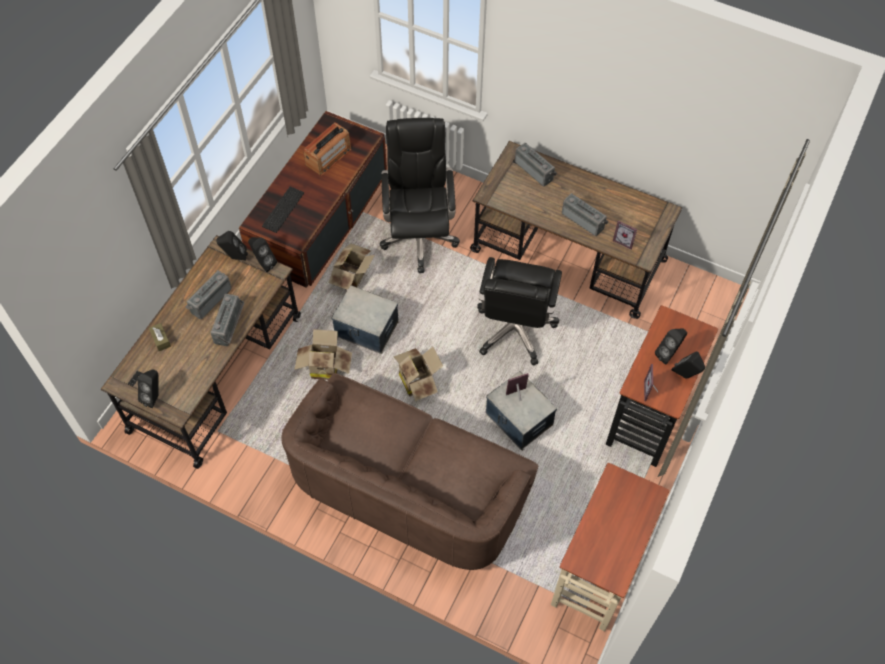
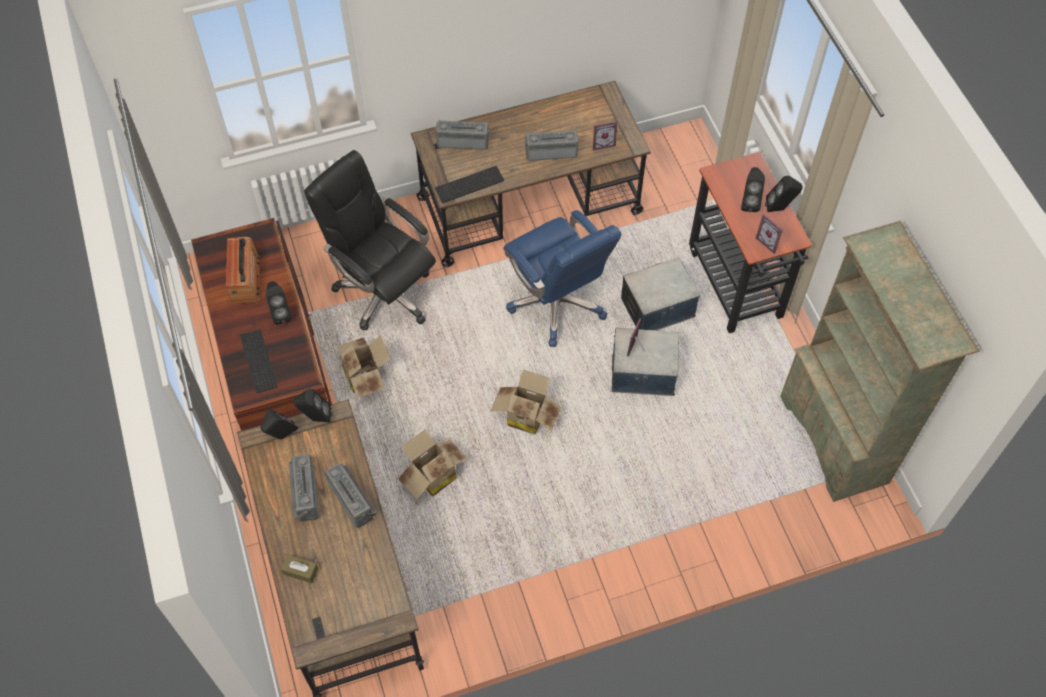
camera: 45 degrees left, 0 degrees up
black speaker [138,369,159,408] -> black speaker moved to [266,281,292,325]
brown sofa [281,373,538,570] -> none
storage box [331,285,399,354] -> storage box moved to [621,258,700,330]
black office chair [477,257,562,366] -> blue office chair [503,210,621,347]
beige cart [551,463,669,631] -> green bookcase [780,221,980,502]
none -> keyboard [435,166,504,203]

